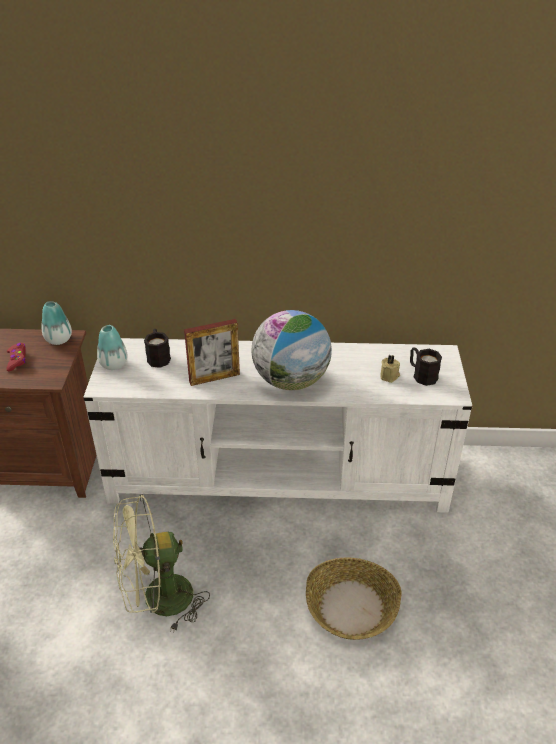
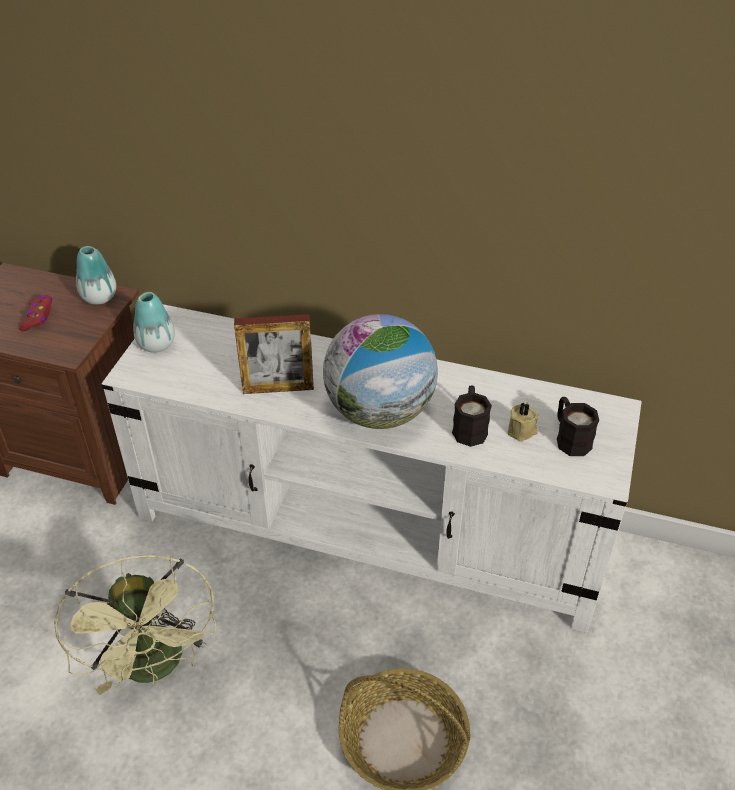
camera: 15 degrees right, 5 degrees up
green fan [113,494,210,633] -> green fan turned 105 degrees counterclockwise [54,555,217,695]
black mug [144,329,171,368] -> black mug moved to [452,385,492,447]

